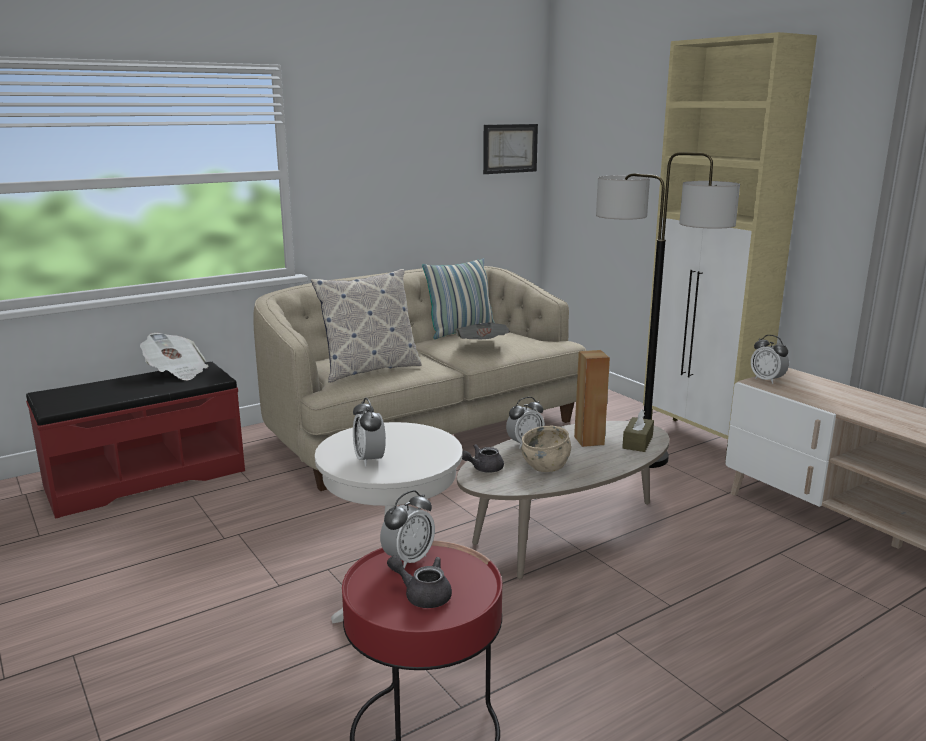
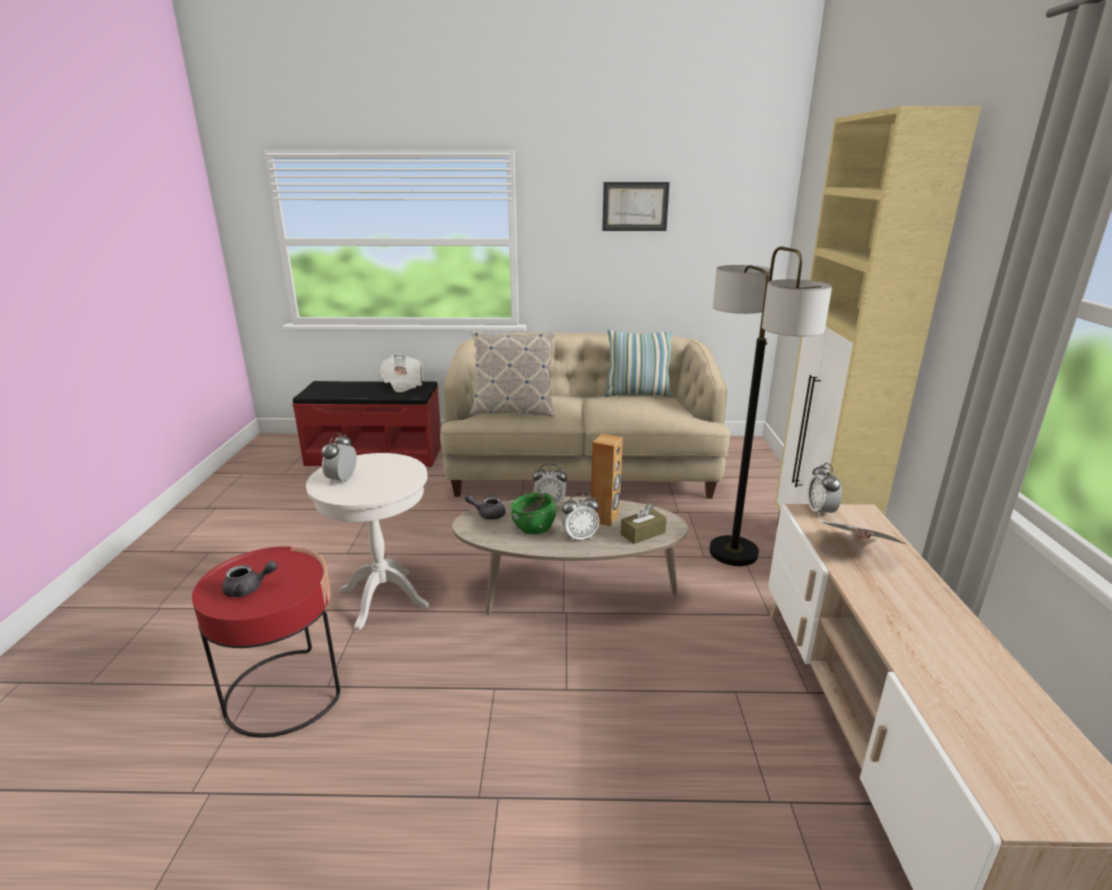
camera: 35 degrees right, 5 degrees up
alarm clock [380,490,435,569] -> alarm clock moved to [561,493,599,542]
grey teapot [387,555,452,608] -> grey teapot turned 105 degrees clockwise [222,561,278,597]
newspaper [455,322,510,339] -> newspaper moved to [816,519,905,544]
picture [483,124,538,174] -> picture moved to [602,182,670,231]
beige bowl [522,426,571,472] -> green bowl [511,492,556,534]

